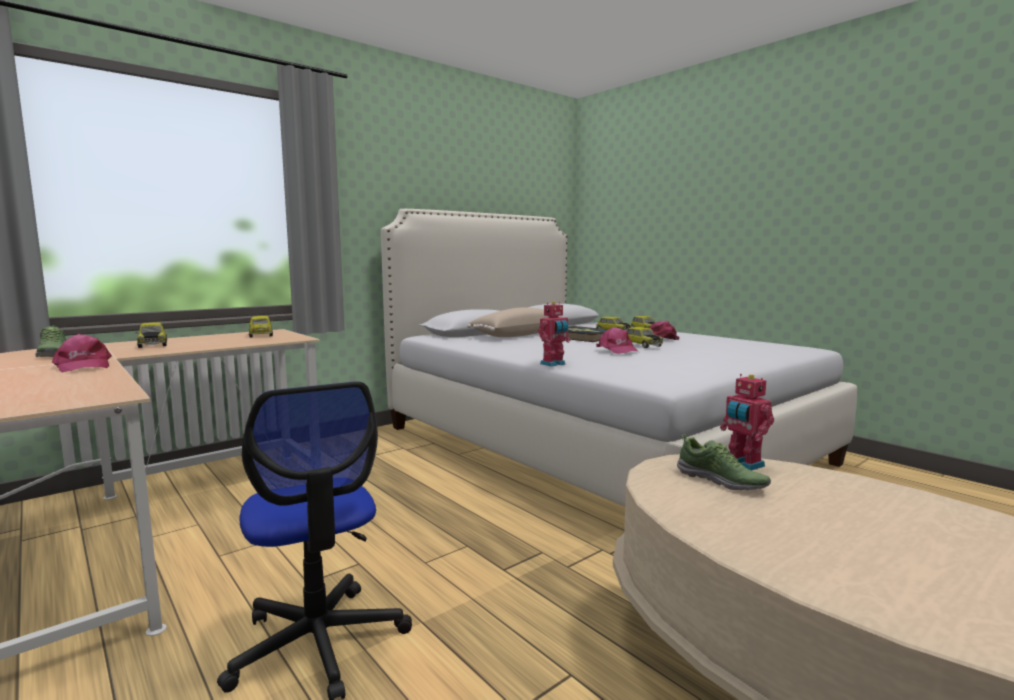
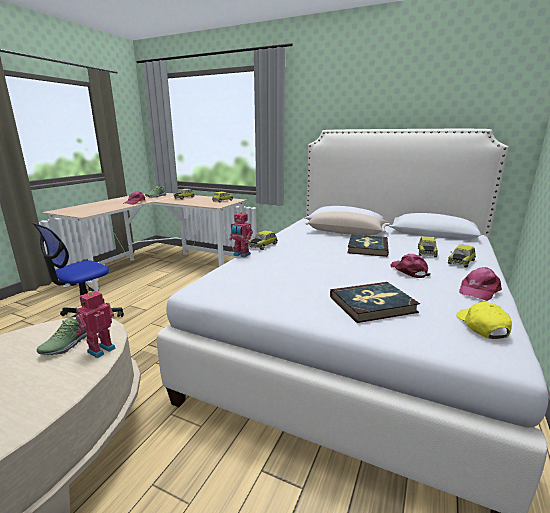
camera: 65 degrees right, 10 degrees up
pink cap [596,327,639,354] -> pink cap moved to [459,267,502,301]
toy car [627,327,663,348] -> toy car moved to [249,231,278,250]
none -> book [330,282,420,323]
none -> yellow cap [457,302,512,339]

